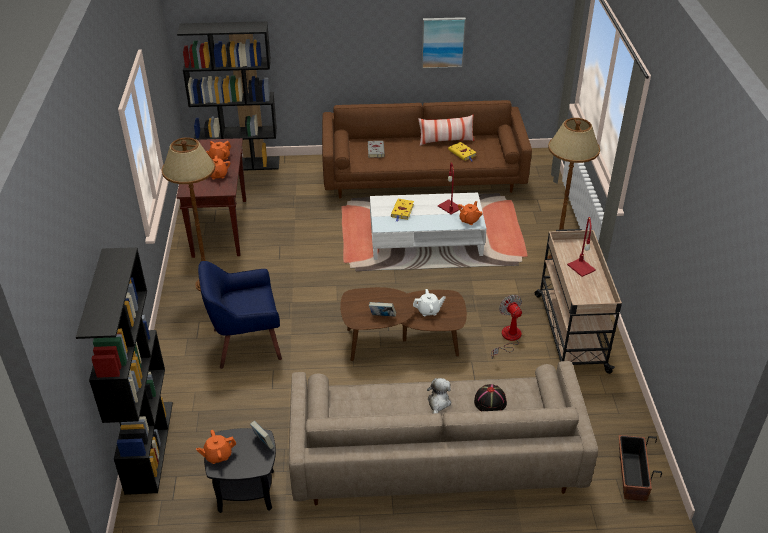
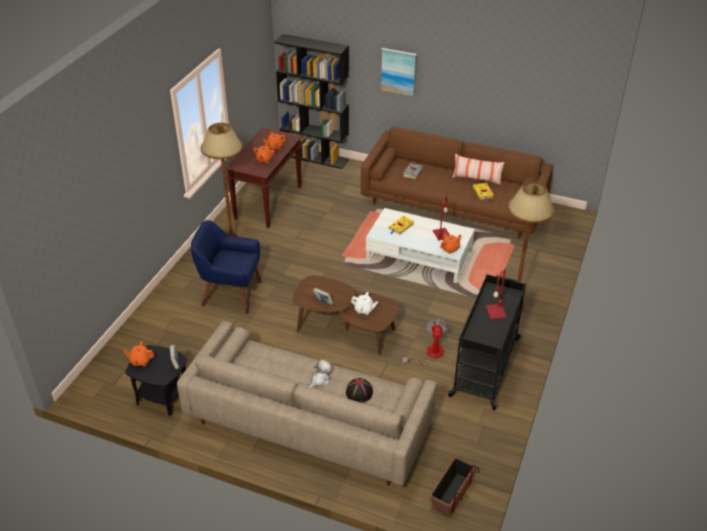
camera: 25 degrees right, 0 degrees up
black bookcase [76,247,173,495] -> none
picture [421,17,466,69] -> picture moved to [380,48,417,97]
beige cart [535,229,622,374] -> black cart [447,274,526,410]

